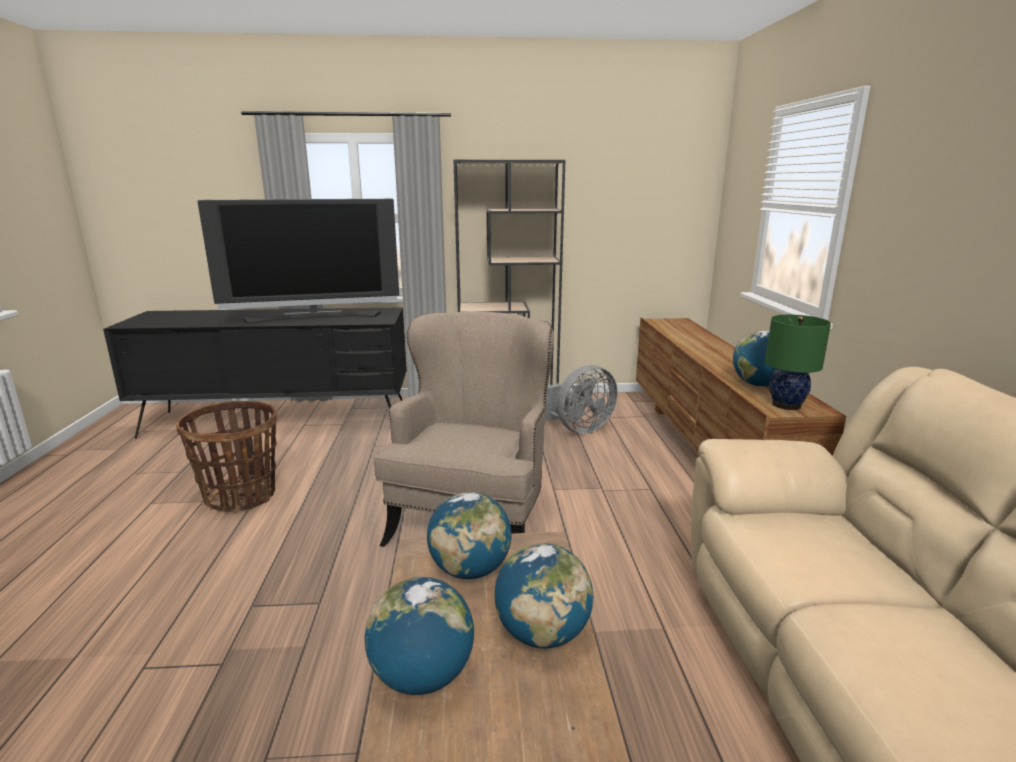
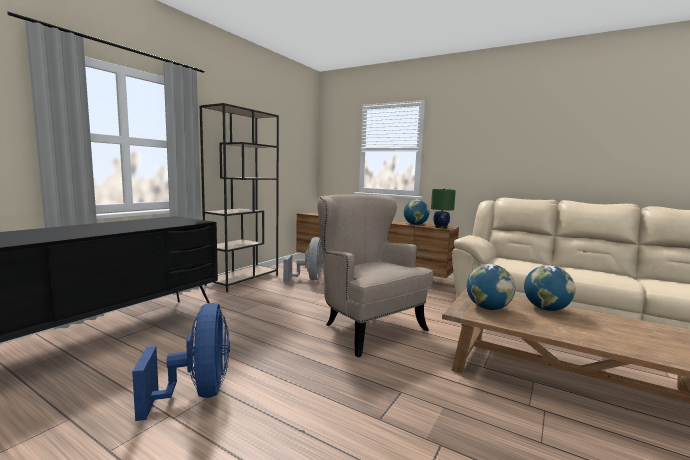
camera: 55 degrees left, 10 degrees down
basket [176,401,277,512] -> blue fan [132,303,230,421]
television [198,199,399,323] -> none
globe [365,577,474,695] -> none

